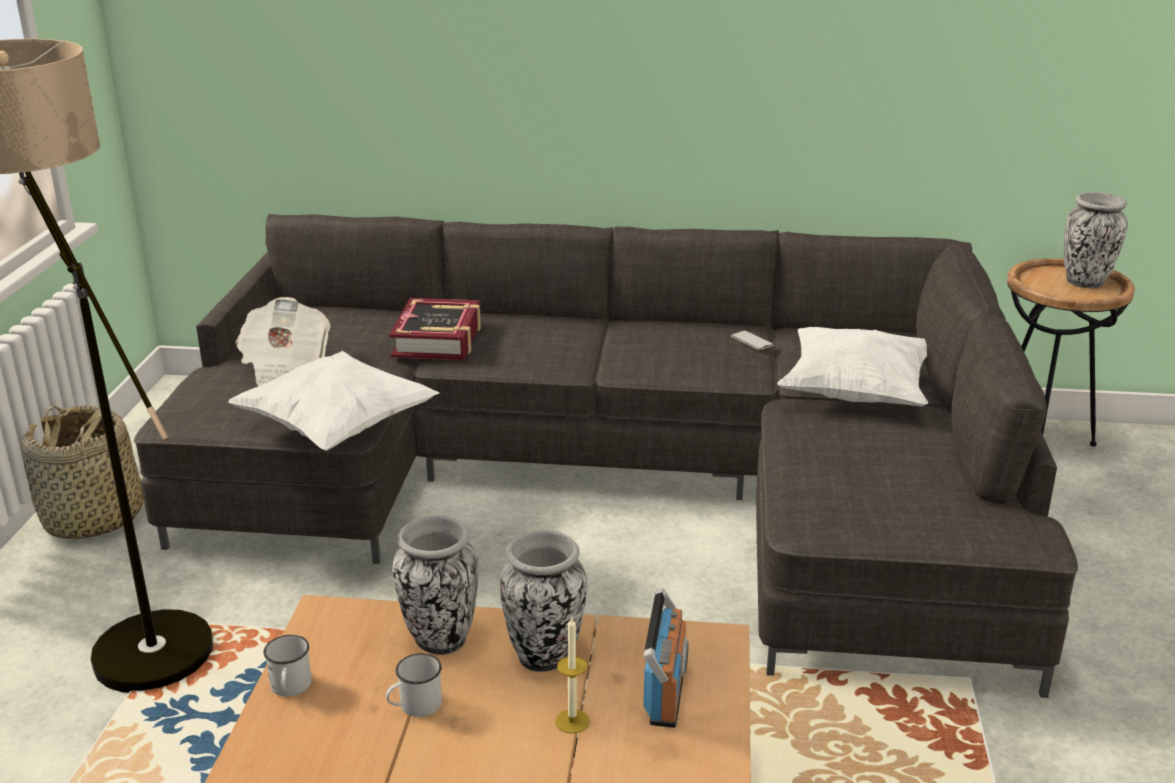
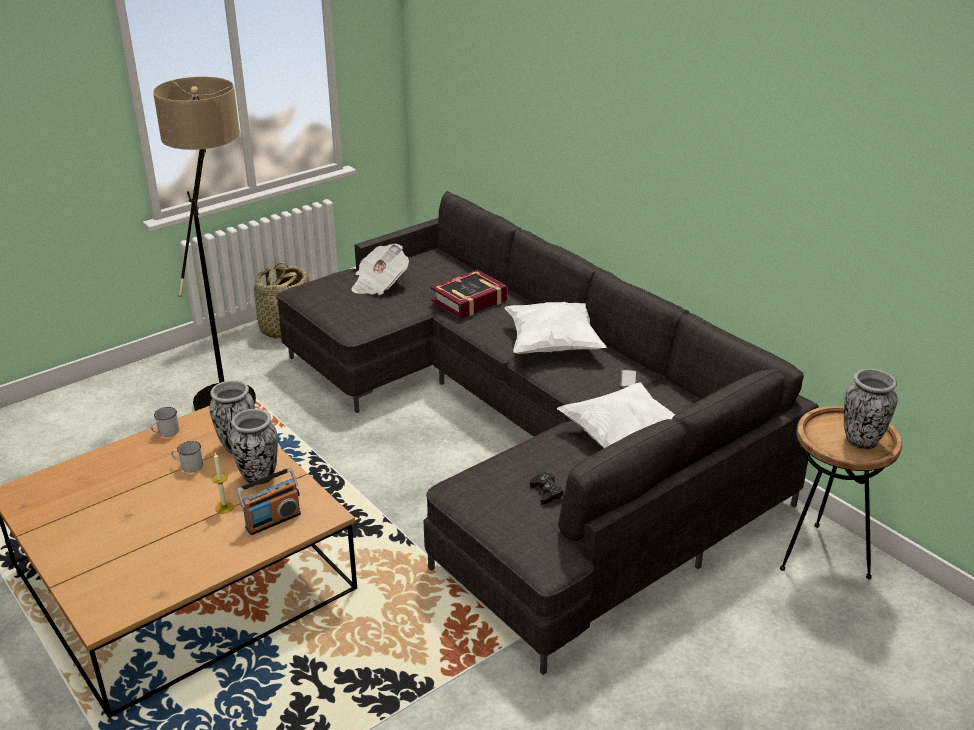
camera: 45 degrees right, 5 degrees up
white pillow [228,351,439,451] -> white pillow moved to [505,302,606,354]
none -> black game controller [530,472,564,505]

